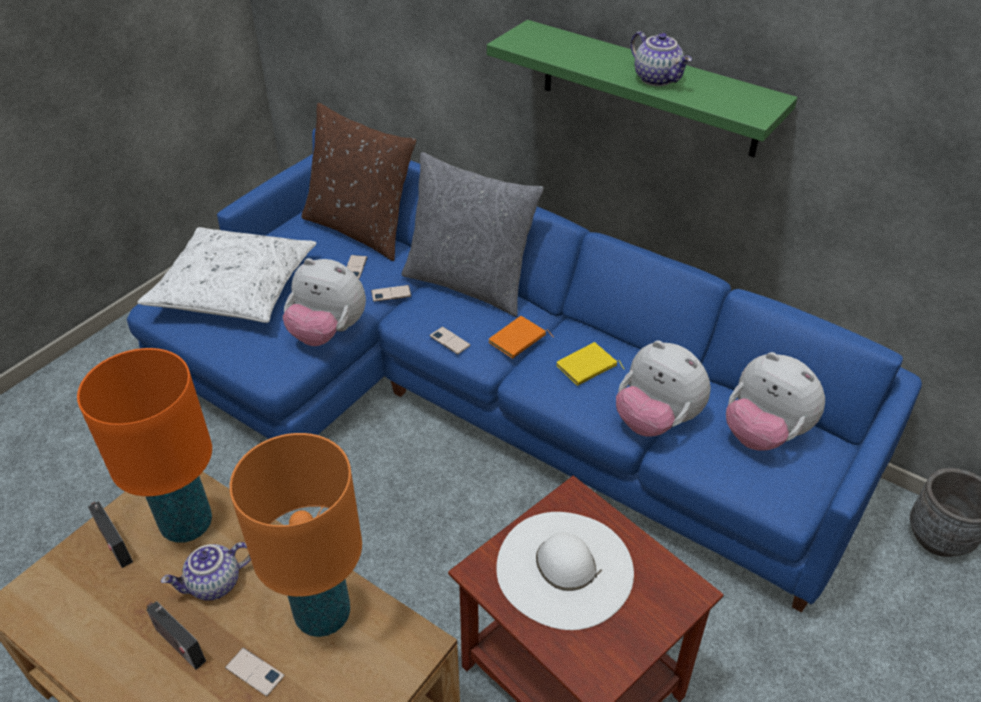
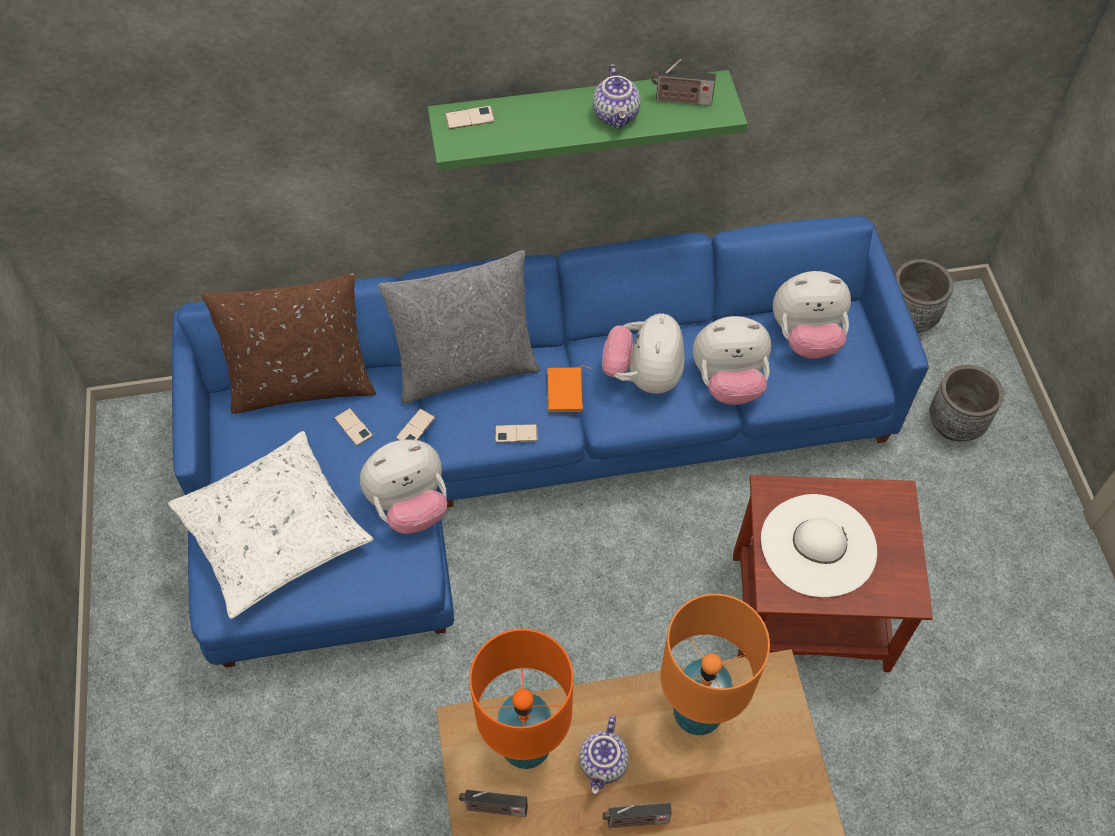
camera: 45 degrees left, 15 degrees up
phone [225,648,285,697] -> phone moved to [445,106,495,129]
yellow book [556,342,624,386] -> plush toy [602,313,685,394]
teapot [631,31,692,86] -> teapot turned 75 degrees clockwise [593,64,641,129]
none -> radio [652,59,716,106]
none -> grey planter [929,365,1004,441]

